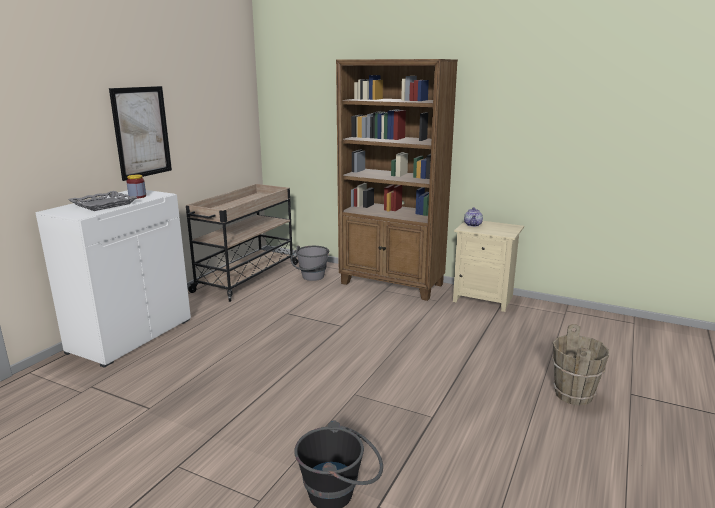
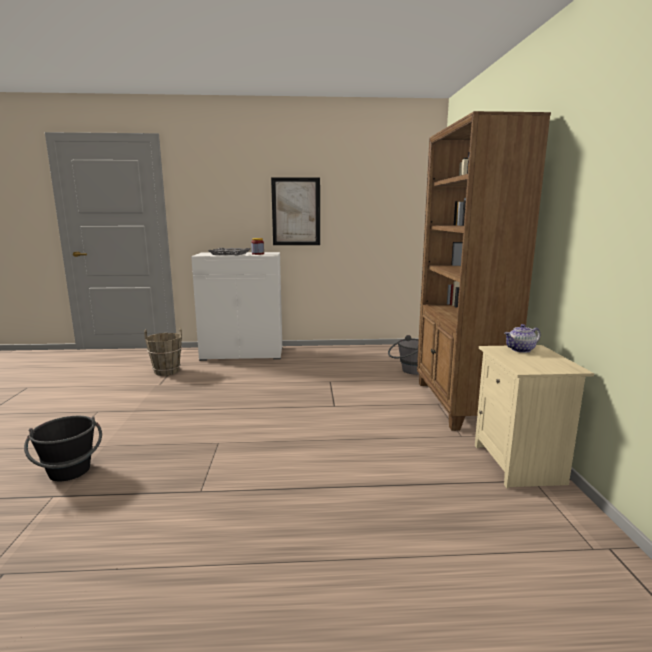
camera: 60 degrees right, 5 degrees down
beige cart [186,184,298,302] -> none
brown bucket [552,324,609,405] -> brown bucket moved to [144,327,182,376]

